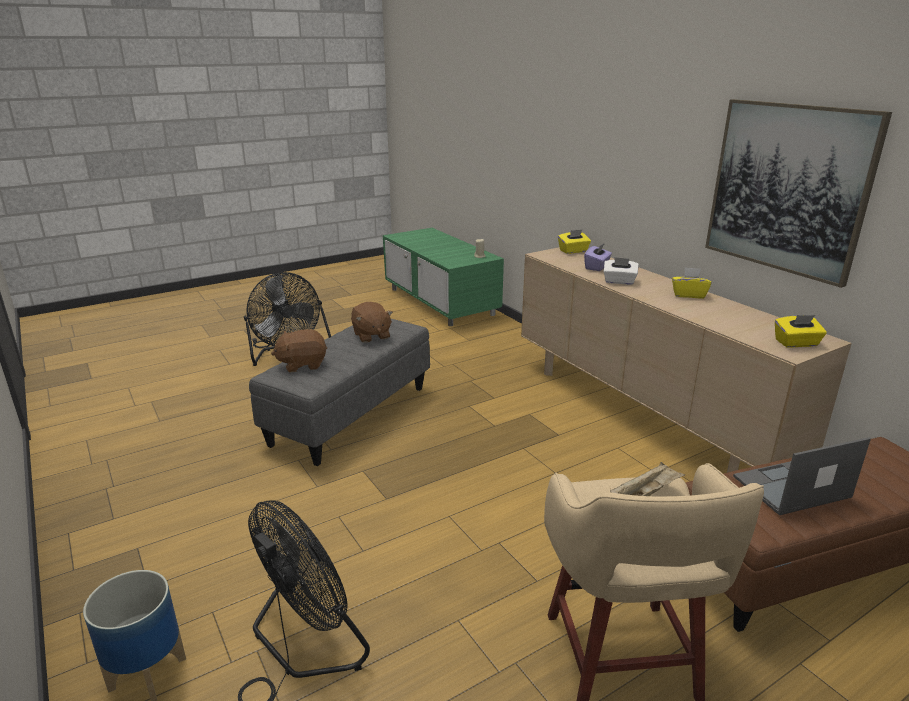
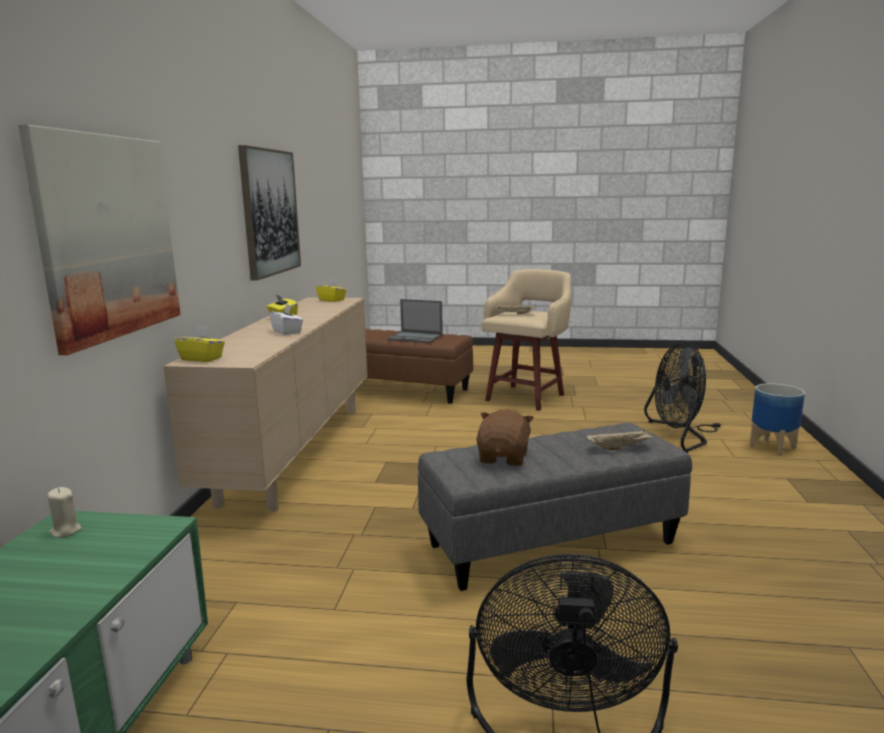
camera: 140 degrees left, 10 degrees down
brown plush toy [271,329,327,372] -> beige tray [586,429,656,450]
purple tissue box [584,243,612,271] -> none
none -> picture [18,125,181,355]

